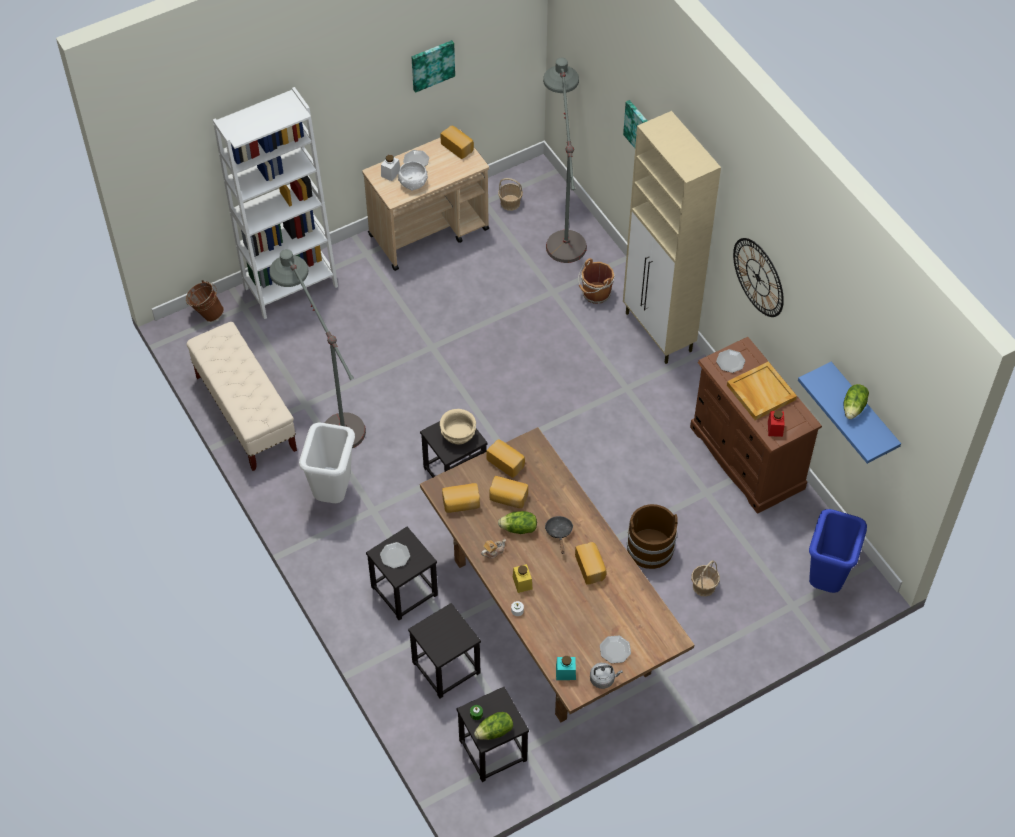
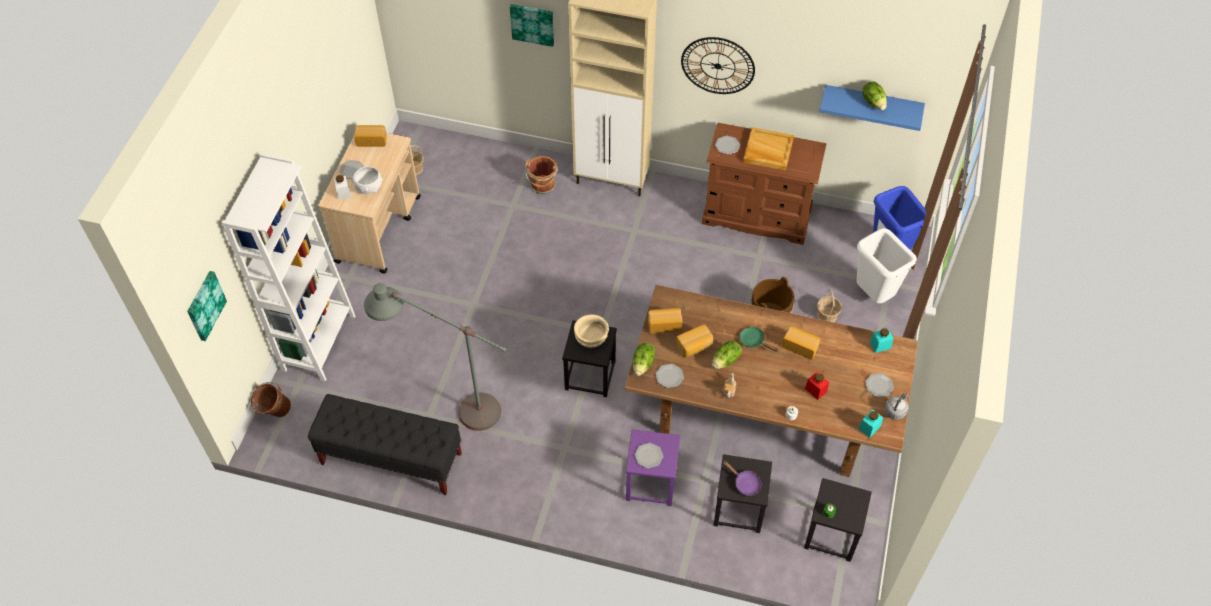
camera: 45 degrees left, 0 degrees up
beige bench [186,322,297,471] -> black bench [308,394,462,495]
white trash can [299,422,355,503] -> white trash can moved to [857,228,917,303]
black stool [366,527,438,620] -> purple stool [626,429,680,506]
picture [412,40,455,93] -> picture moved to [187,271,227,341]
bread [442,483,480,513] -> plate [655,364,684,388]
lettuce [474,712,513,740] -> lettuce moved to [632,343,655,376]
yellow jar [513,564,532,593] -> none
grey floor lamp [543,58,587,263] -> none
black frying pan [545,516,573,554] -> green frying pan [739,327,778,352]
red jar [768,410,785,437] -> red jar moved to [805,372,829,400]
none -> purple frying pan [723,461,761,496]
none -> turquoise jar [870,328,894,353]

